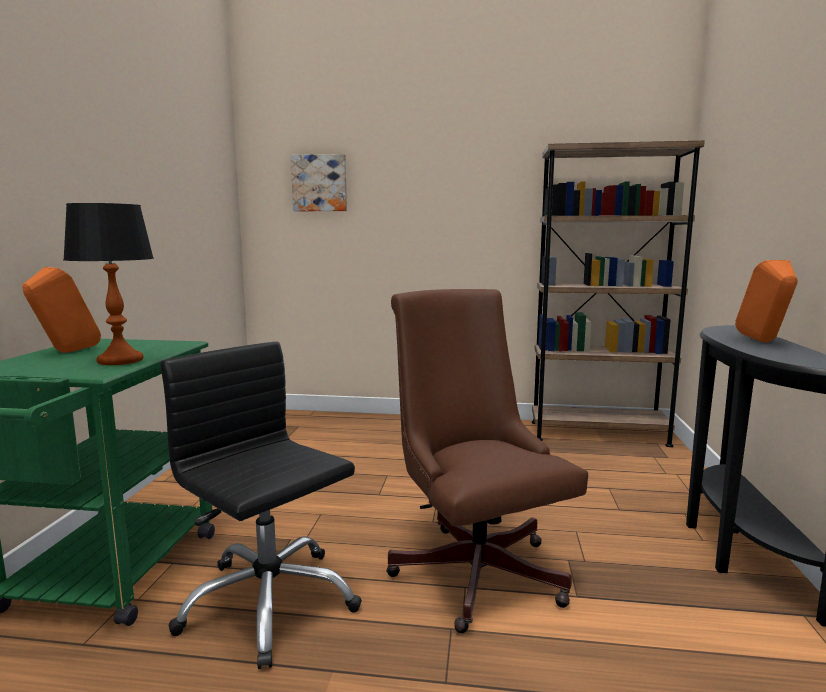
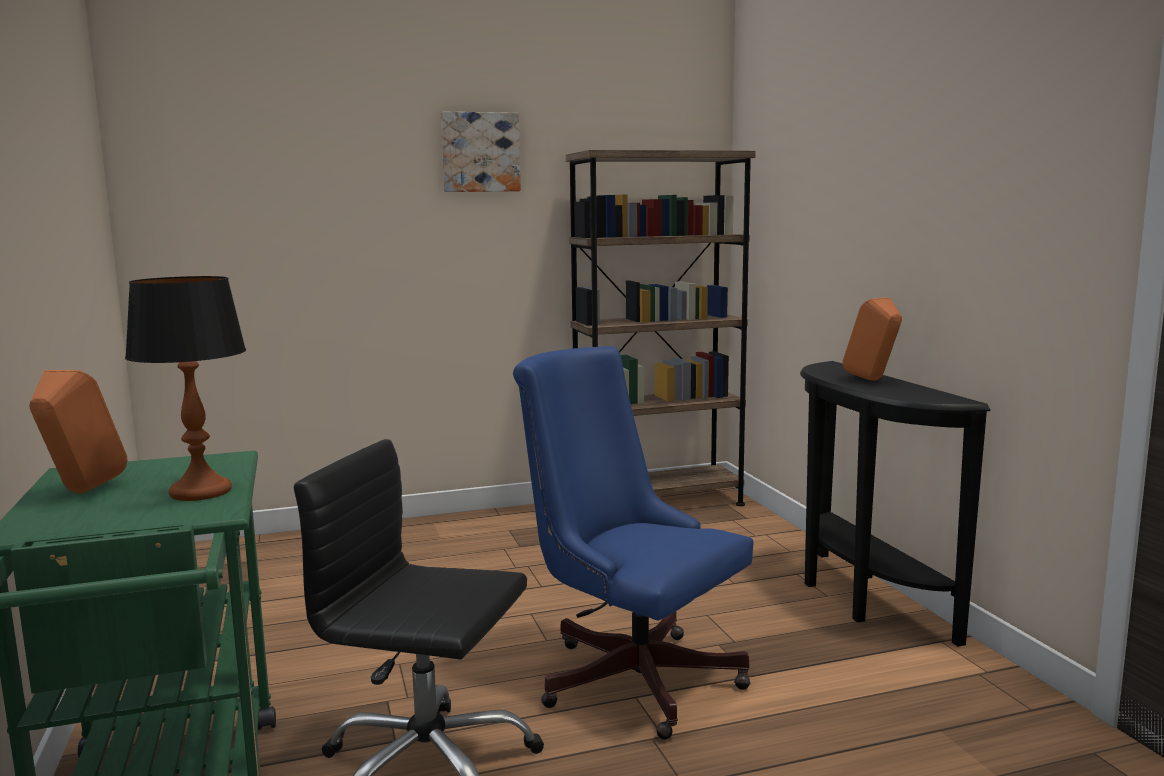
camera: 25 degrees left, 0 degrees up
picture [291,154,347,211] -> picture moved to [441,112,521,192]
brown office chair [386,289,588,633] -> blue office chair [513,346,753,740]

